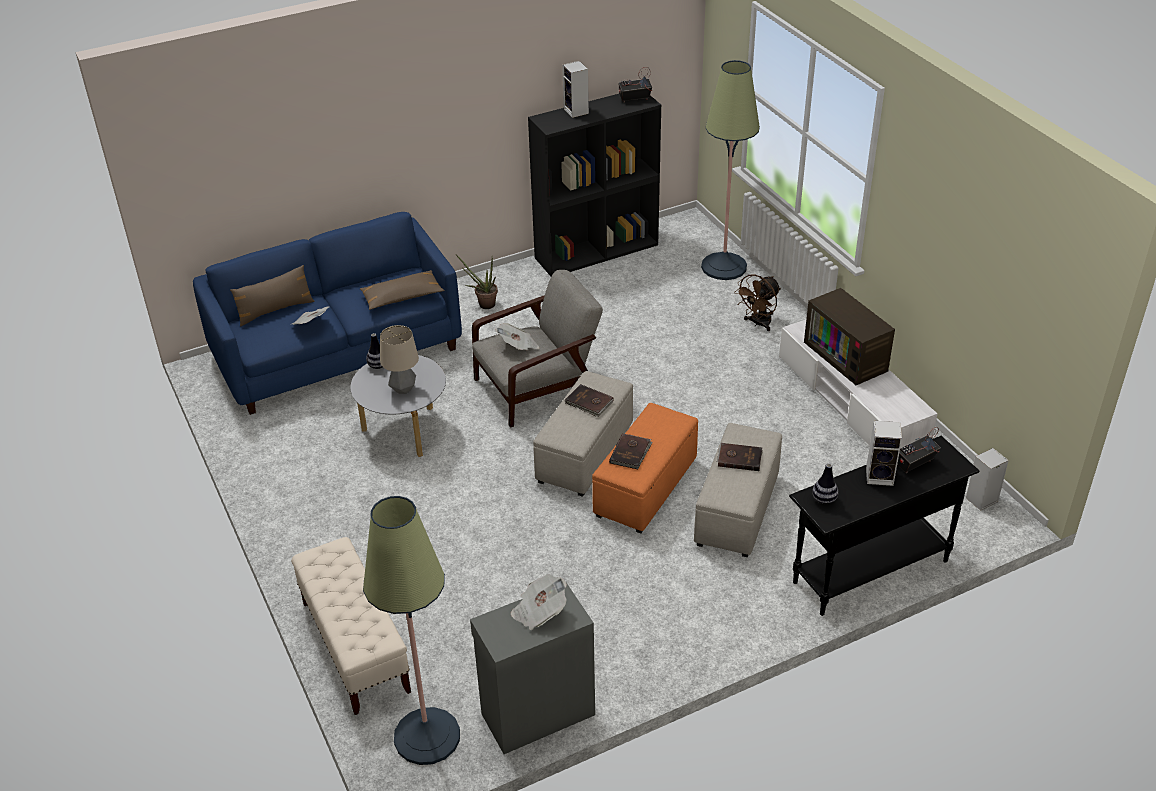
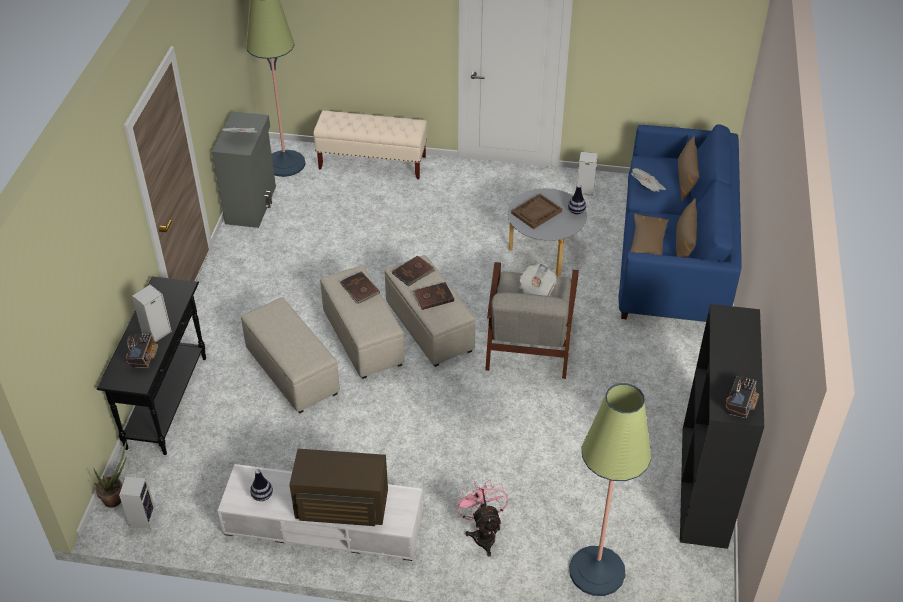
camera: 125 degrees right, 5 degrees up
table lamp [380,325,419,394] -> brown tray [511,194,562,229]
potted plant [456,255,498,309] -> potted plant moved to [93,442,127,508]
speaker [562,61,589,118] -> speaker moved to [577,152,598,196]
orange ottoman [592,403,698,534] -> beige ottoman [320,265,405,379]
brown book [717,443,763,471] -> brown book moved to [392,255,435,286]
brown fan [734,275,781,331] -> pink fan [456,480,508,557]
vase [812,463,838,504] -> vase moved to [250,469,273,501]
none -> brown pillow [676,199,697,258]

